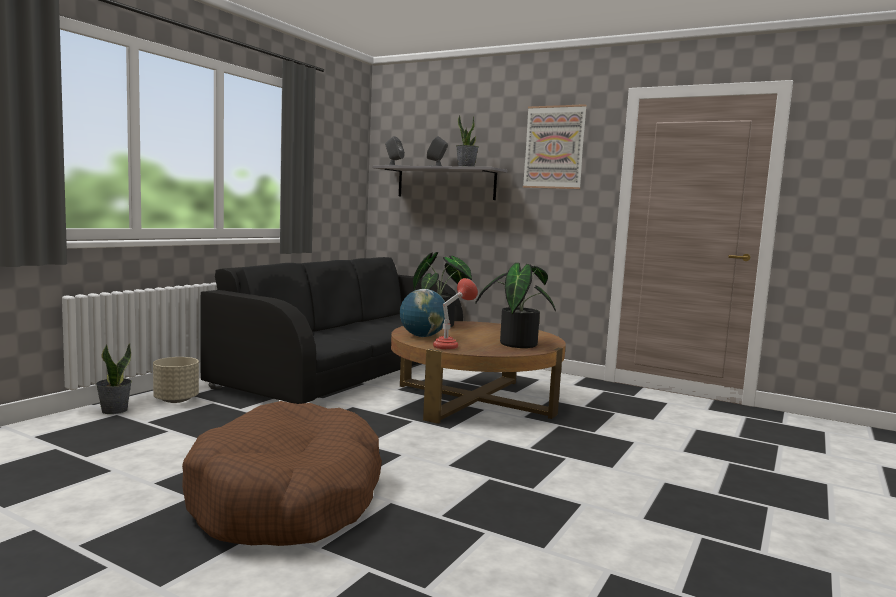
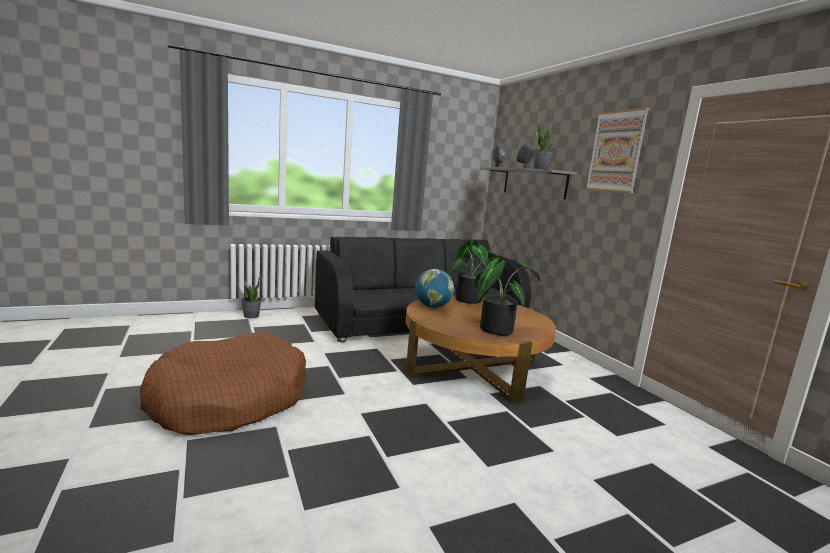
camera: 35 degrees right, 5 degrees up
beige planter [153,357,199,403] -> none
red table lamp [433,278,478,349] -> none

